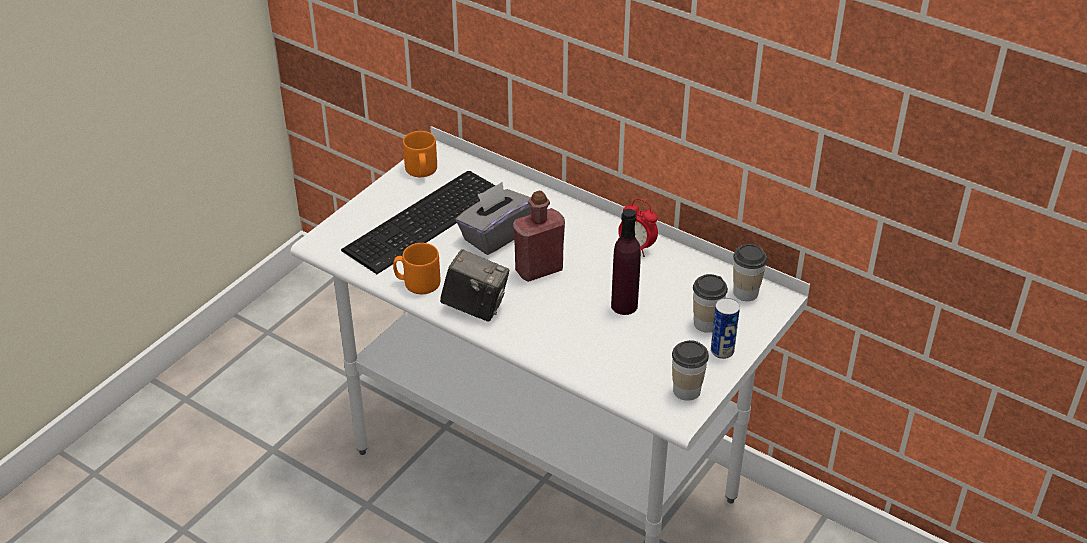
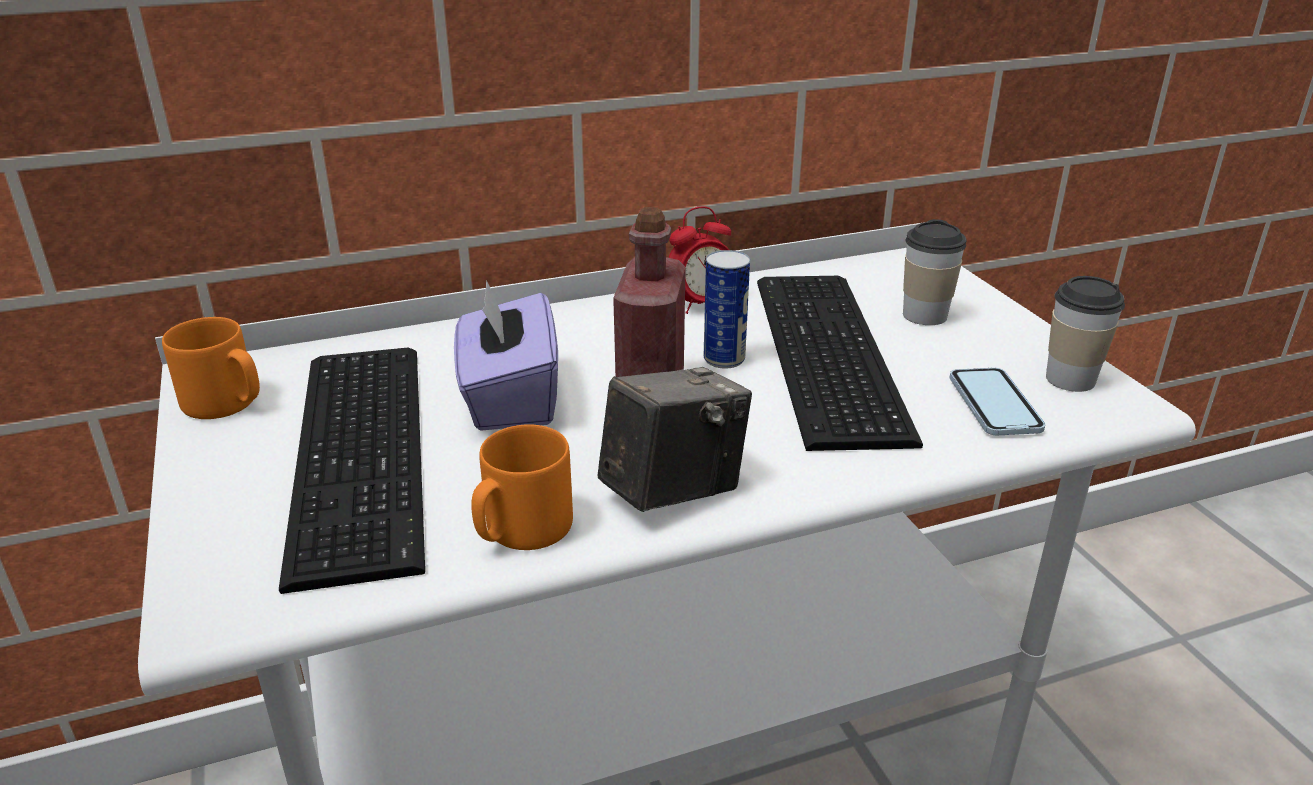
camera: 55 degrees left, 10 degrees down
grey tissue box [456,182,531,255] -> purple tissue box [454,280,558,431]
purple bottle [611,209,641,315] -> keyboard [757,276,923,451]
can [711,298,740,359] -> can moved to [704,250,750,369]
cup [733,244,767,301] -> none
none -> phone [949,368,1045,435]

